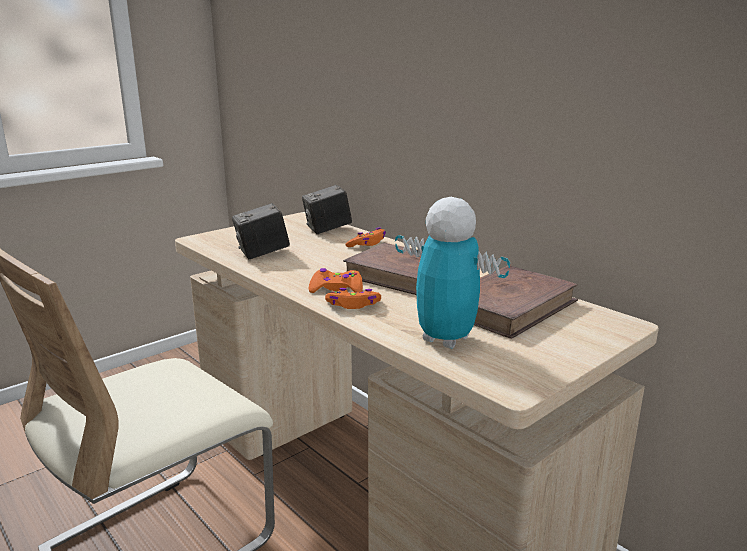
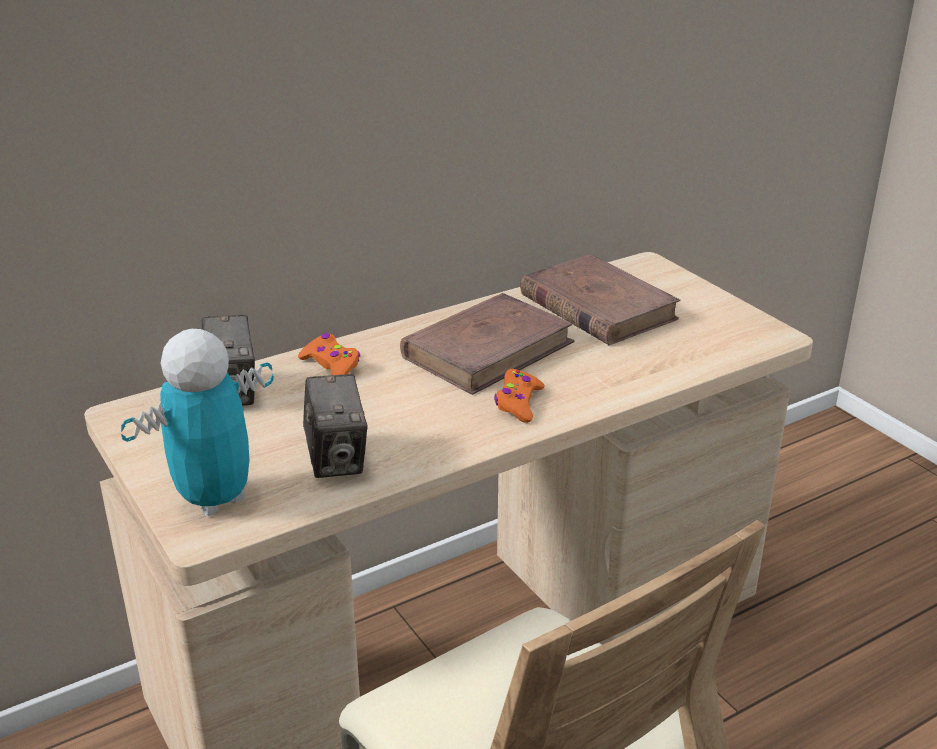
camera: 80 degrees left, 10 degrees up
orange game controller [325,288,381,309] -> none
toy robot [395,197,510,349] -> toy robot moved to [121,329,274,516]

